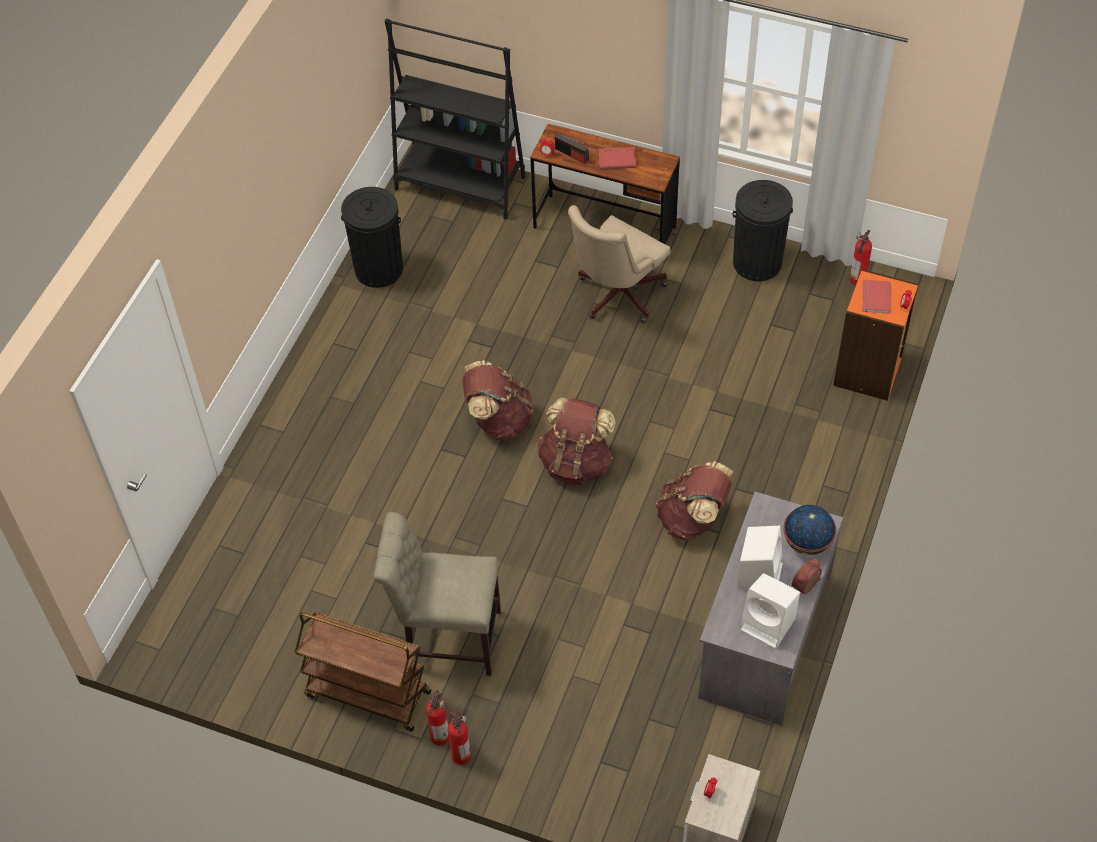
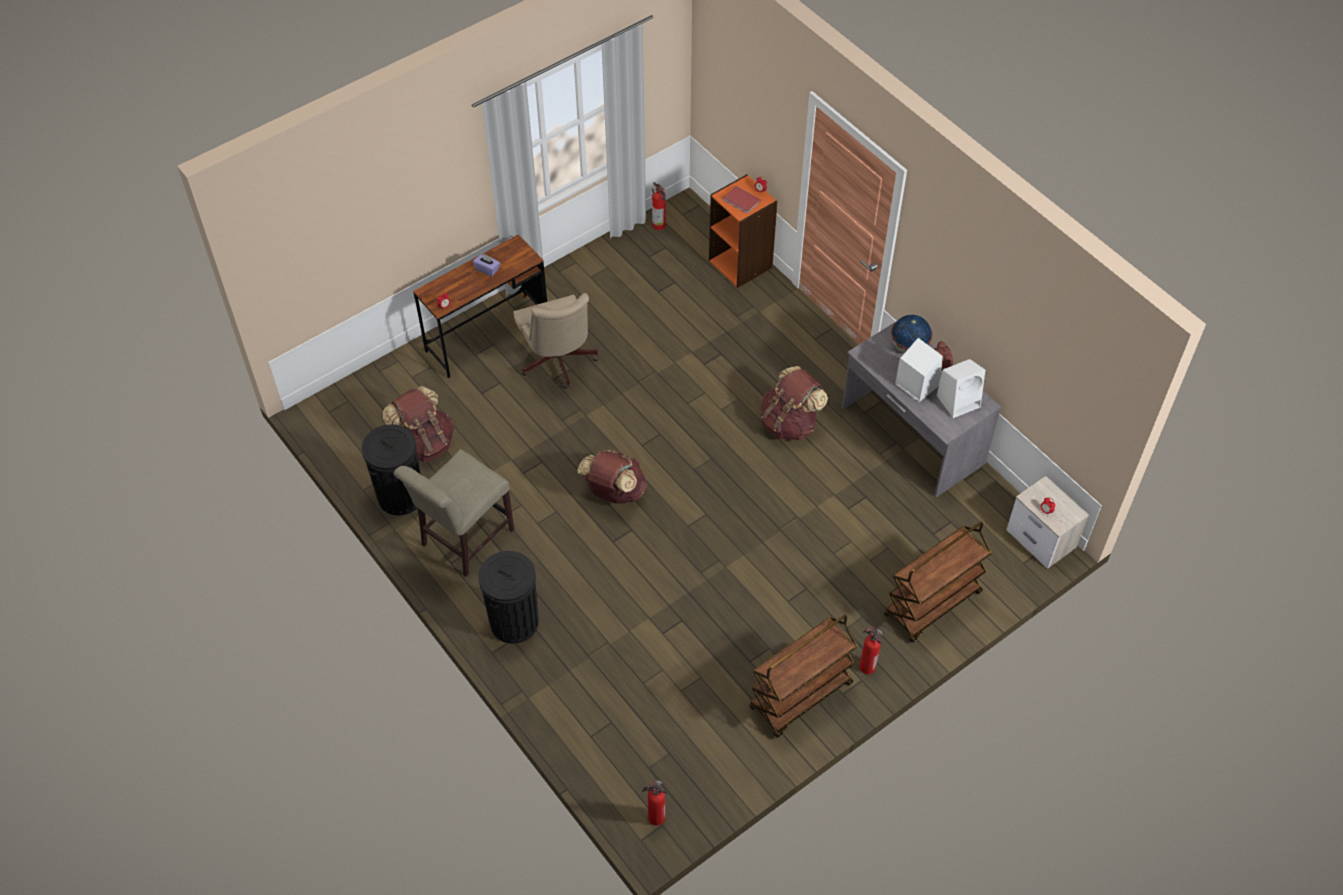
camera: 60 degrees left, 0 degrees up
beige chair [374,512,501,676] -> beige chair moved to [394,449,514,577]
black bookcase [385,18,526,220] -> none
fire extinguisher [448,709,471,765] -> fire extinguisher moved to [642,780,668,826]
brown backpack [538,398,615,485] -> brown backpack moved to [383,386,454,462]
radio [555,133,589,164] -> none
red book [599,147,636,169] -> purple tissue box [473,253,500,276]
black trash can [733,180,793,281] -> black trash can moved to [478,551,539,644]
none -> brown cart [884,522,992,643]

